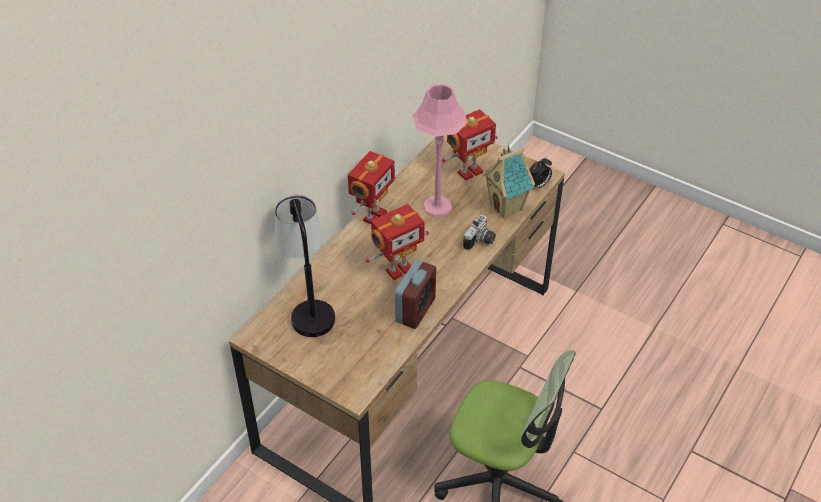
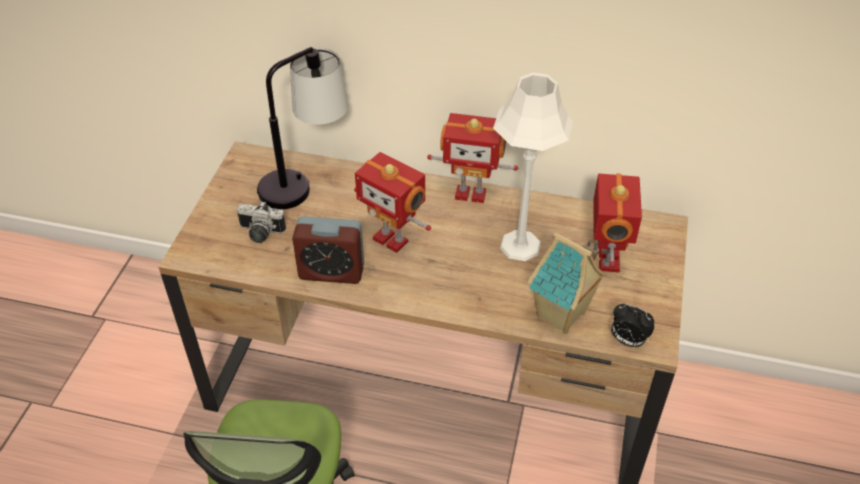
camera: 70 degrees right, 0 degrees up
pink table lamp [412,83,468,217] -> white table lamp [493,73,573,261]
toy robot [442,109,498,181] -> toy robot turned 120 degrees counterclockwise [593,173,642,273]
camera [463,215,496,250] -> camera moved to [237,201,286,243]

